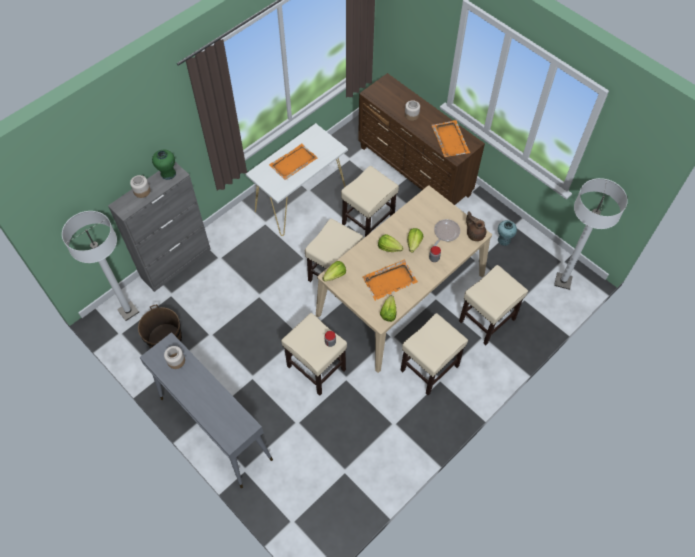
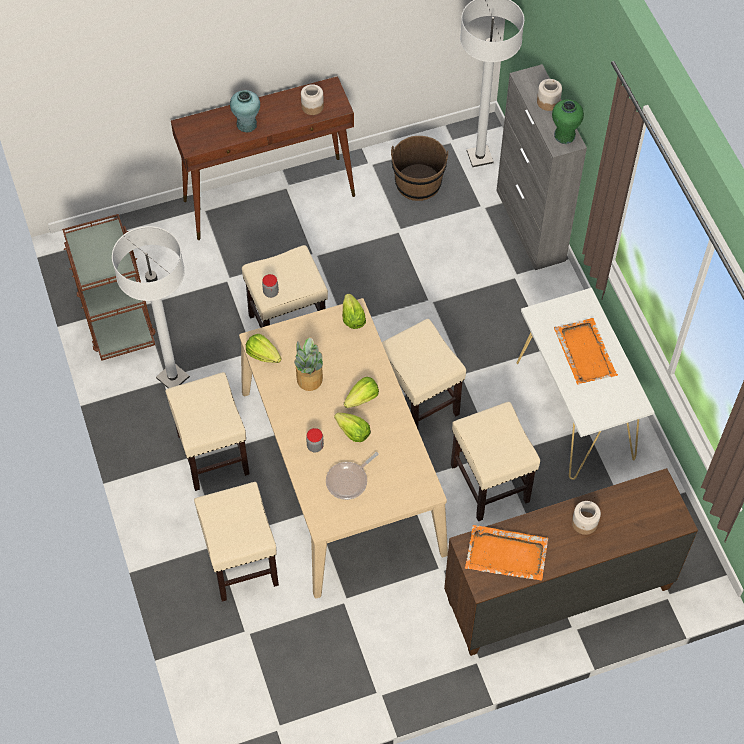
camera: 115 degrees right, 0 degrees up
grey console table [139,332,273,488] -> brown console table [171,76,355,240]
orange tray [363,260,418,301] -> potted plant [294,337,323,391]
frying pan [434,219,460,246] -> frying pan turned 75 degrees clockwise [326,452,379,500]
brown teapot [466,211,486,241] -> none
turquoise vase [498,220,517,246] -> turquoise vase moved to [230,90,260,132]
white floor lamp [554,178,628,290] -> white floor lamp moved to [112,226,190,388]
none -> brown cart [62,214,156,361]

